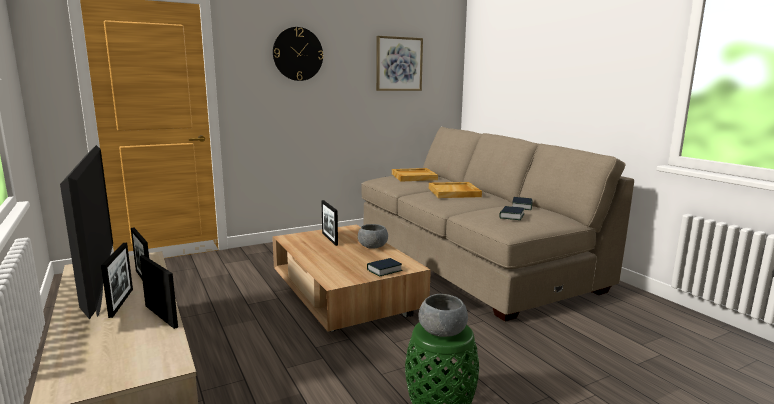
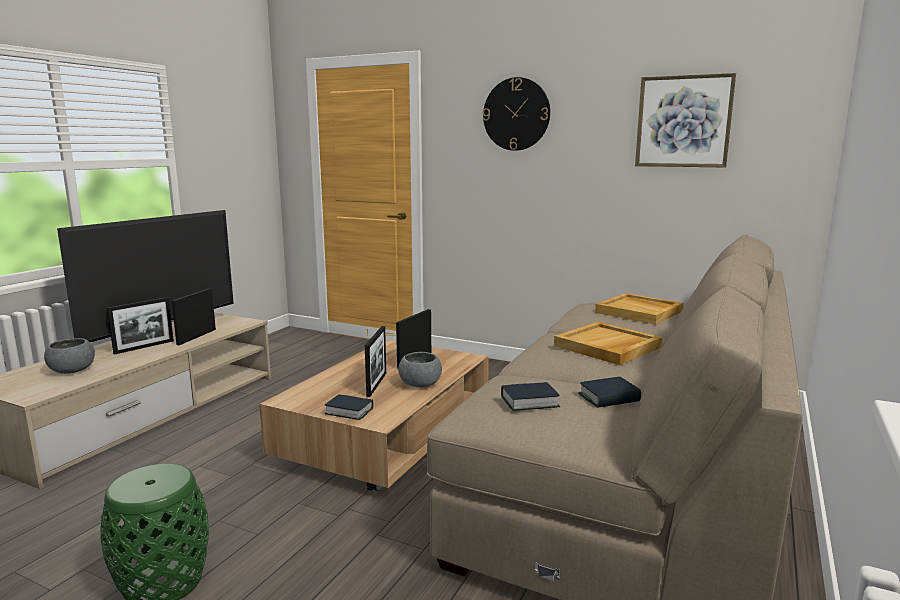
camera: 55 degrees right, 0 degrees up
picture frame [140,255,178,329] -> picture frame moved to [365,326,386,397]
grey bowl [418,294,468,337] -> grey bowl moved to [44,338,95,374]

